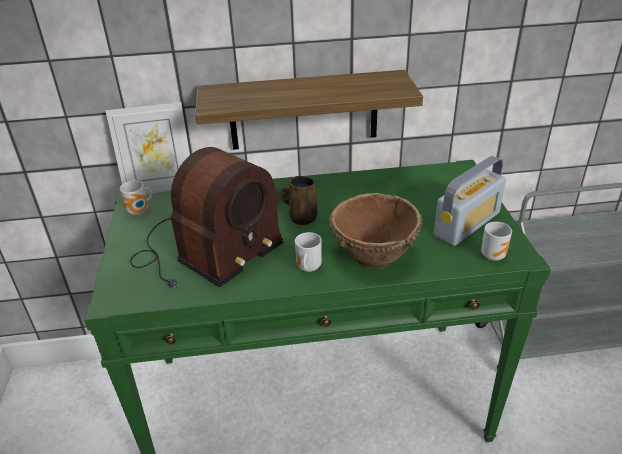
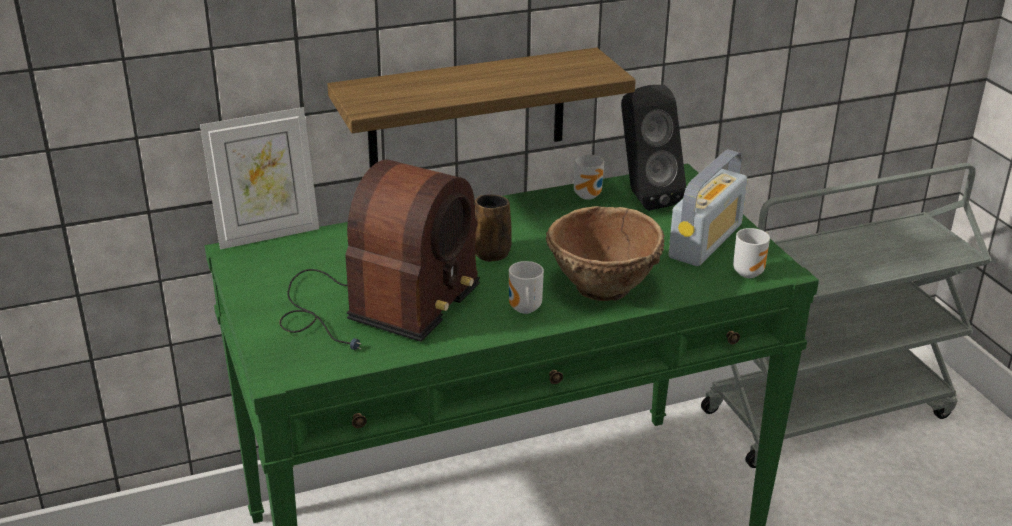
camera: 15 degrees left, 5 degrees down
mug [120,181,152,215] -> mug moved to [574,155,604,200]
none -> black speaker [621,85,686,211]

